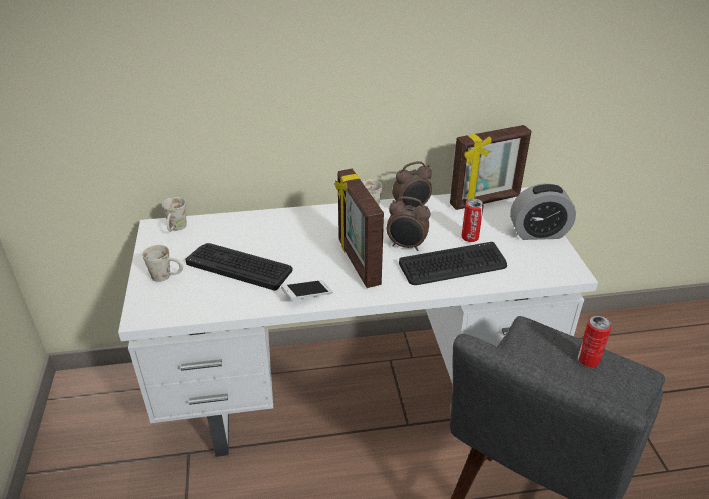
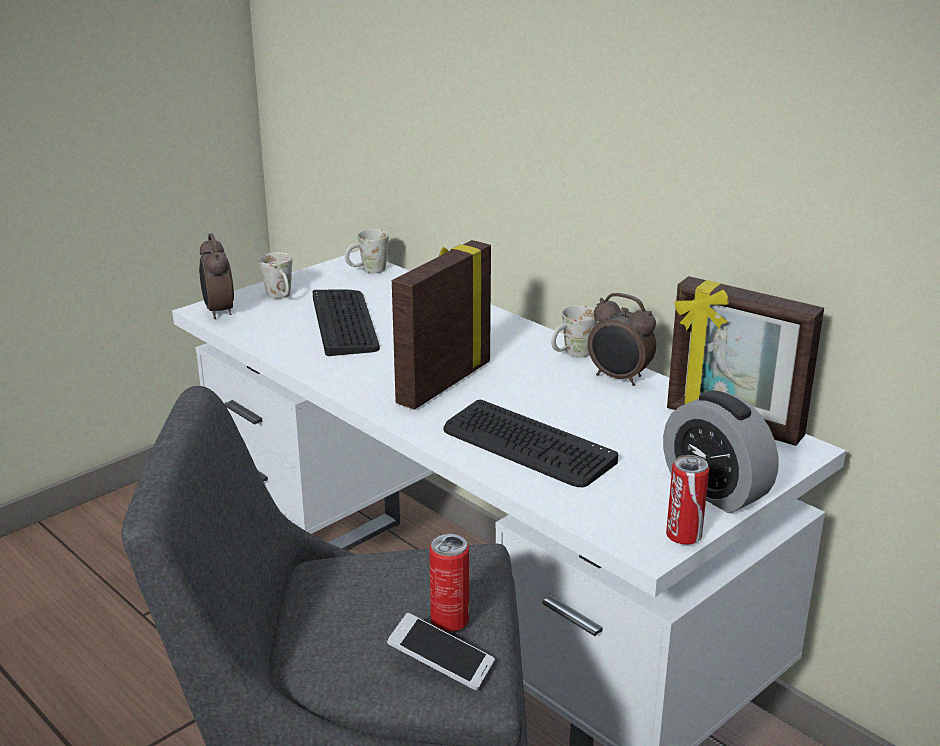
camera: 55 degrees right, 10 degrees down
phone [281,280,333,300] -> phone moved to [387,613,495,690]
alarm clock [387,196,430,251] -> alarm clock moved to [199,233,234,319]
can [461,198,484,242] -> can moved to [666,455,709,545]

